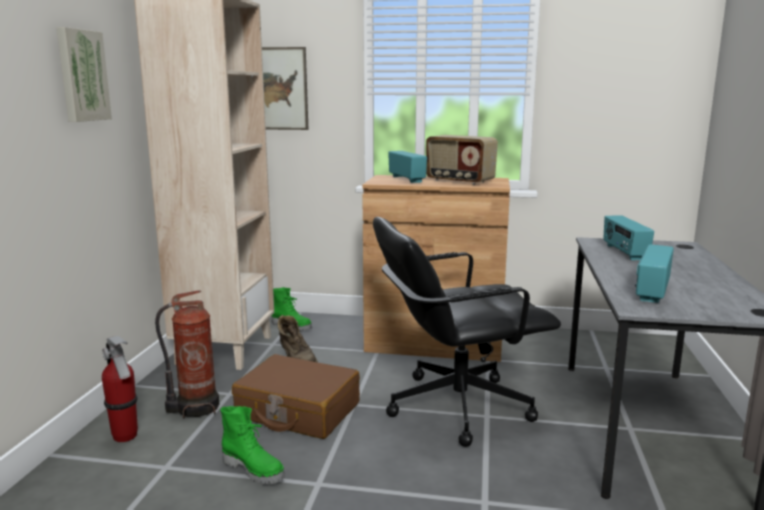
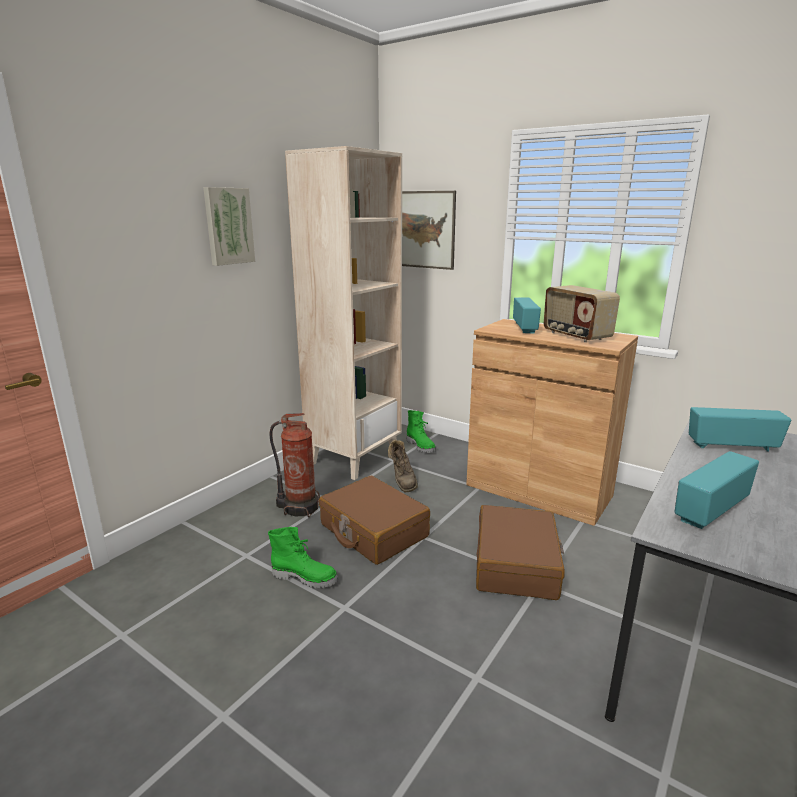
camera: 25 degrees right, 5 degrees up
fire extinguisher [102,336,138,442] -> none
green boot [220,406,285,484] -> green boot turned 45 degrees counterclockwise [268,527,338,589]
black office chair [373,217,561,447] -> brown suitcase [476,505,565,600]
radio [603,216,654,261] -> radio turned 75 degrees clockwise [689,407,791,452]

